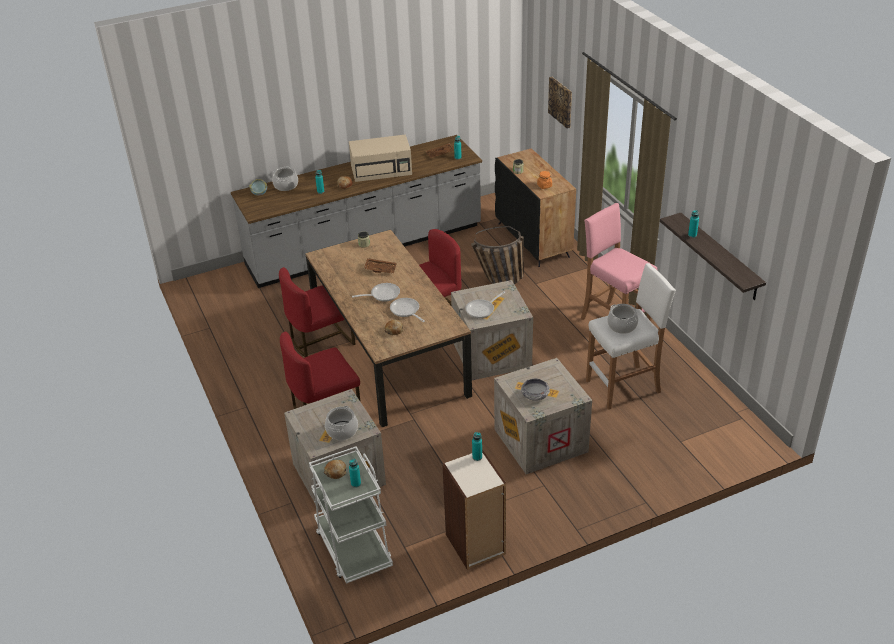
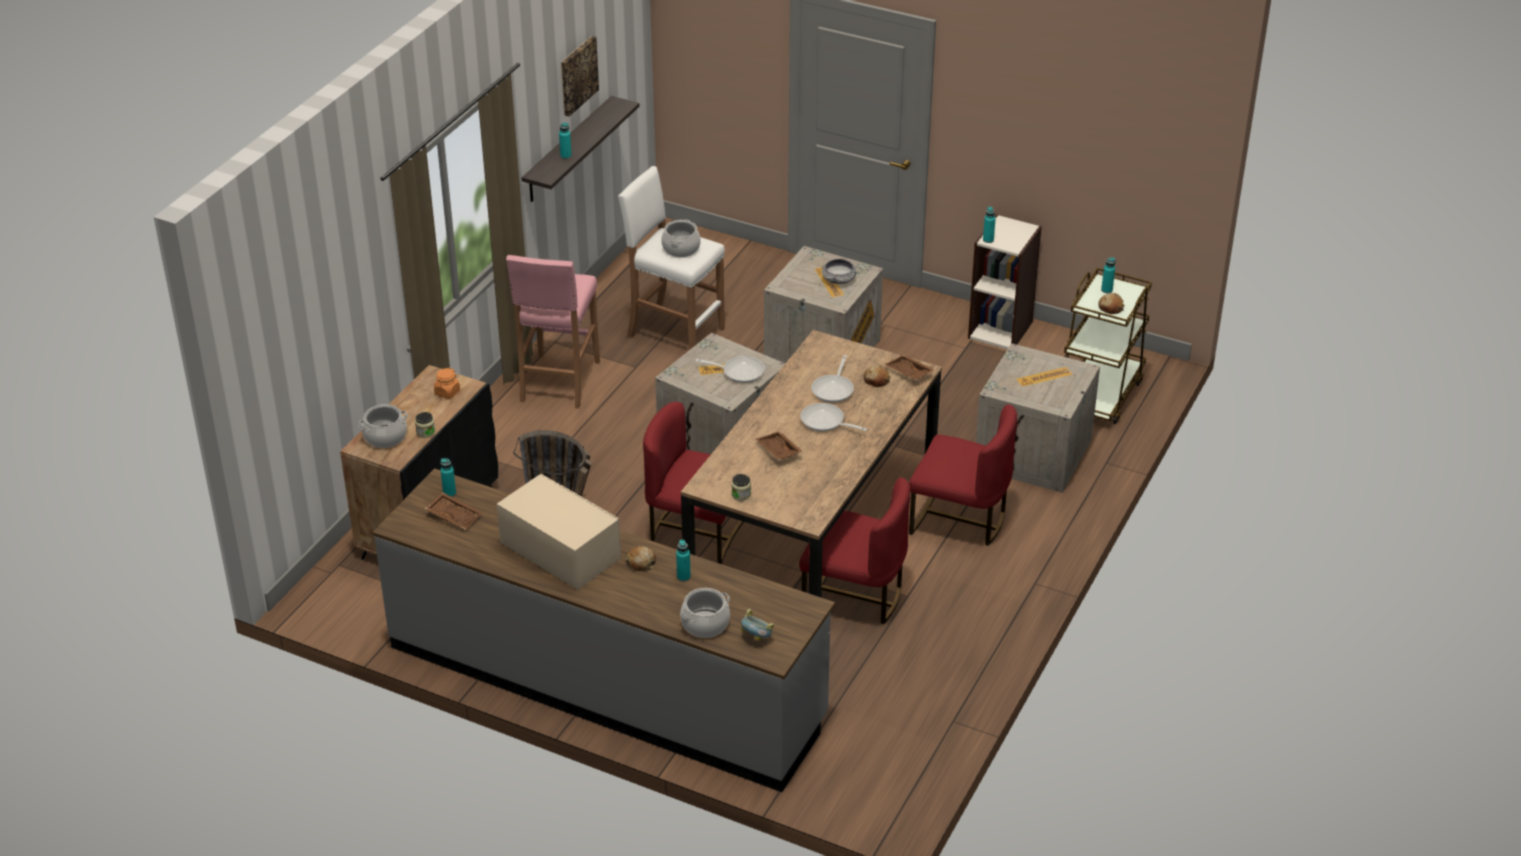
camera: 130 degrees left, 0 degrees up
white cart [309,446,393,584] -> brown cart [1064,268,1152,424]
cooking pot [325,406,358,440] -> cooking pot moved to [359,404,408,448]
picture [548,77,572,129] -> picture moved to [561,36,599,117]
none -> brown tray [885,355,935,380]

